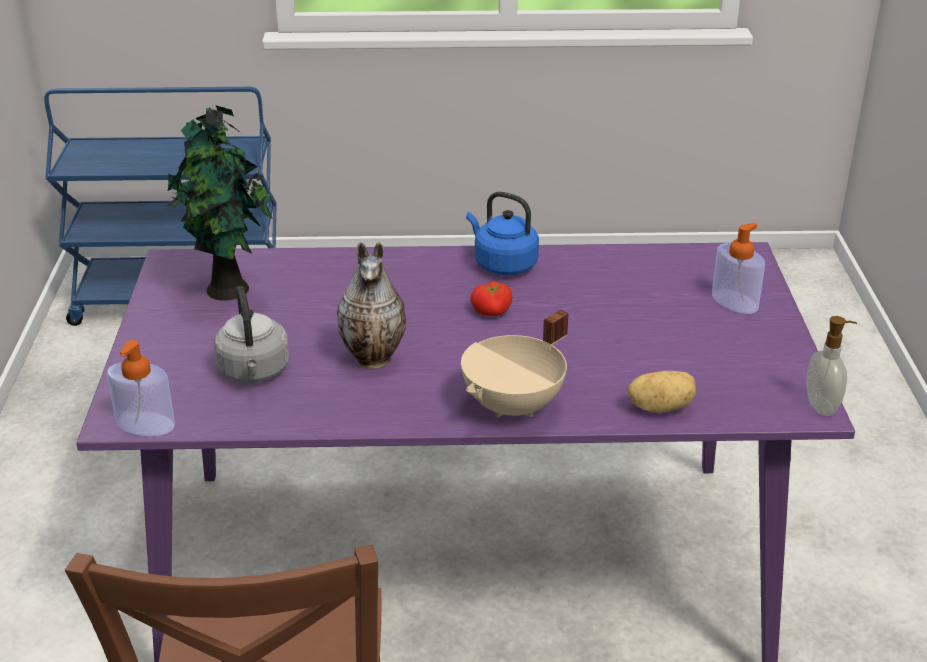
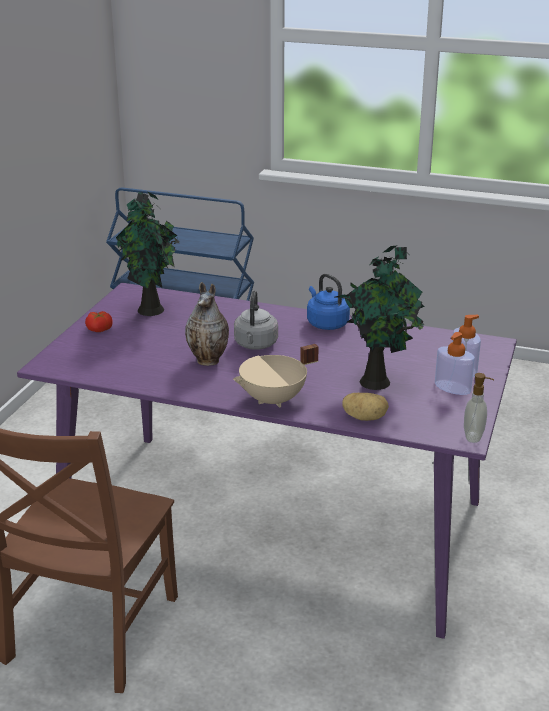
camera: 20 degrees right, 5 degrees down
soap dispenser [107,340,175,436] -> soap dispenser moved to [435,332,475,395]
grey kettle [214,286,289,383] -> grey kettle moved to [234,290,278,350]
tomato [470,281,512,316] -> tomato moved to [85,311,113,332]
none -> potted plant [335,245,425,390]

